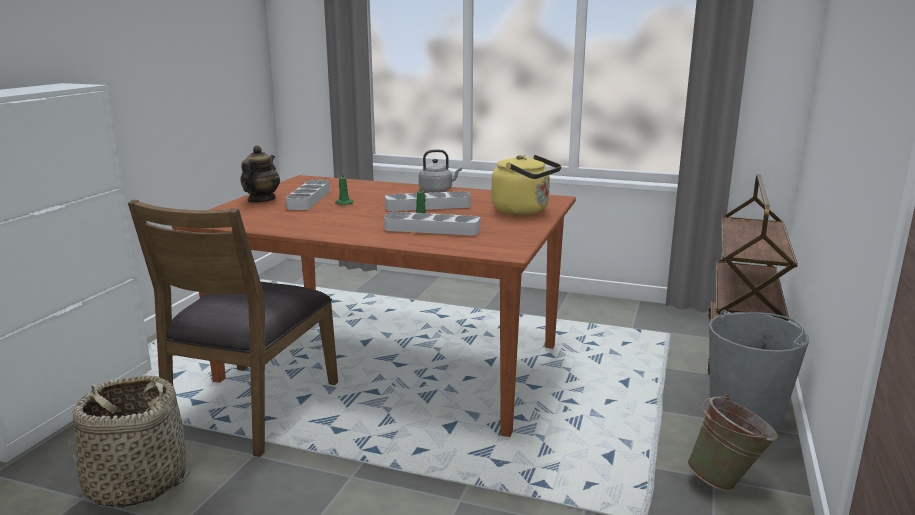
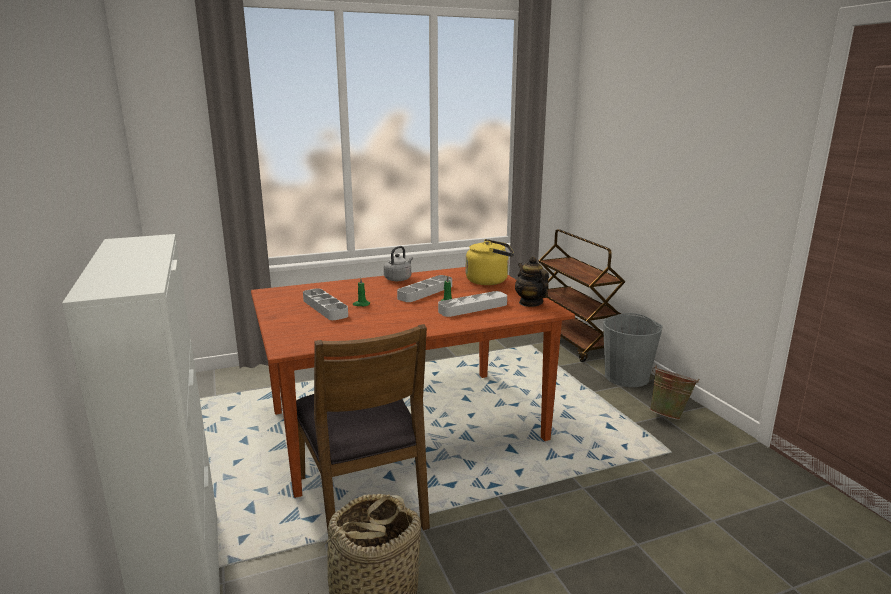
camera: 40 degrees left, 0 degrees up
teapot [240,145,280,203] -> teapot moved to [515,256,549,307]

